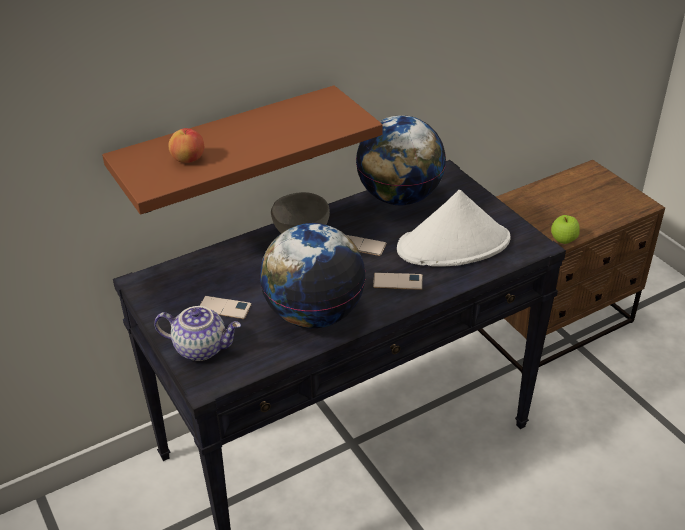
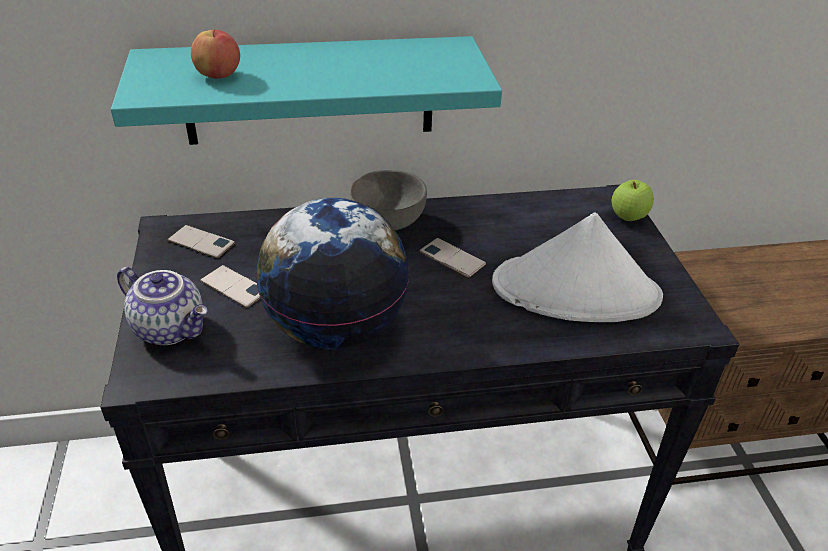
camera: 20 degrees right, 0 degrees up
brown shelf [102,85,383,215] -> turquoise shelf [111,36,502,145]
globe [356,115,446,205] -> none
phone [373,272,423,290] -> phone moved to [167,225,235,258]
apple [551,215,580,244] -> apple moved to [611,180,654,221]

